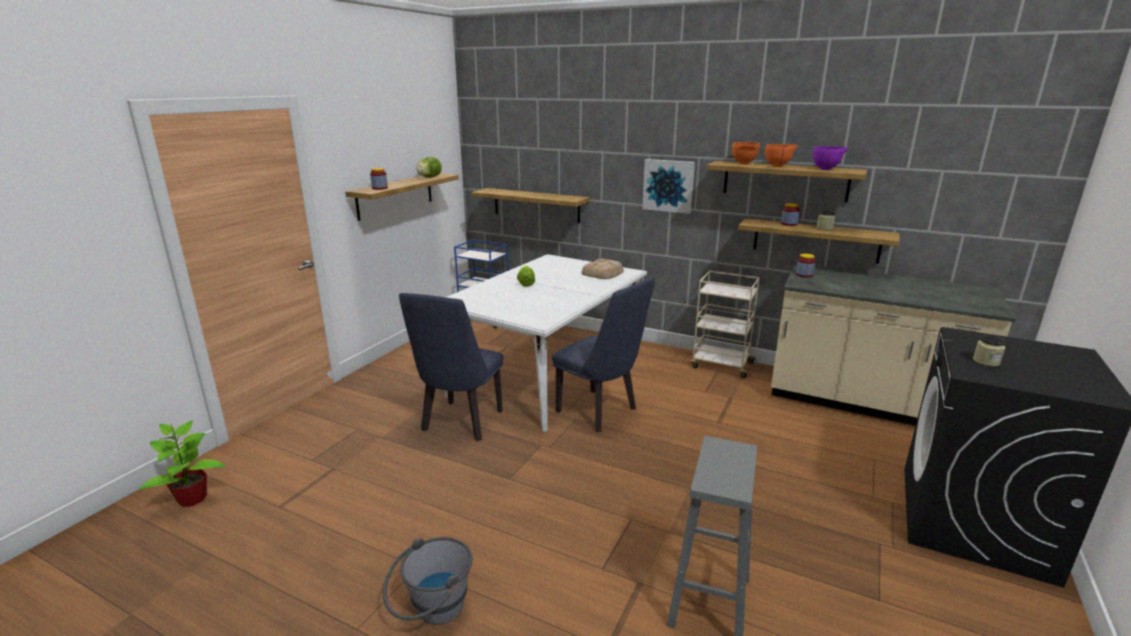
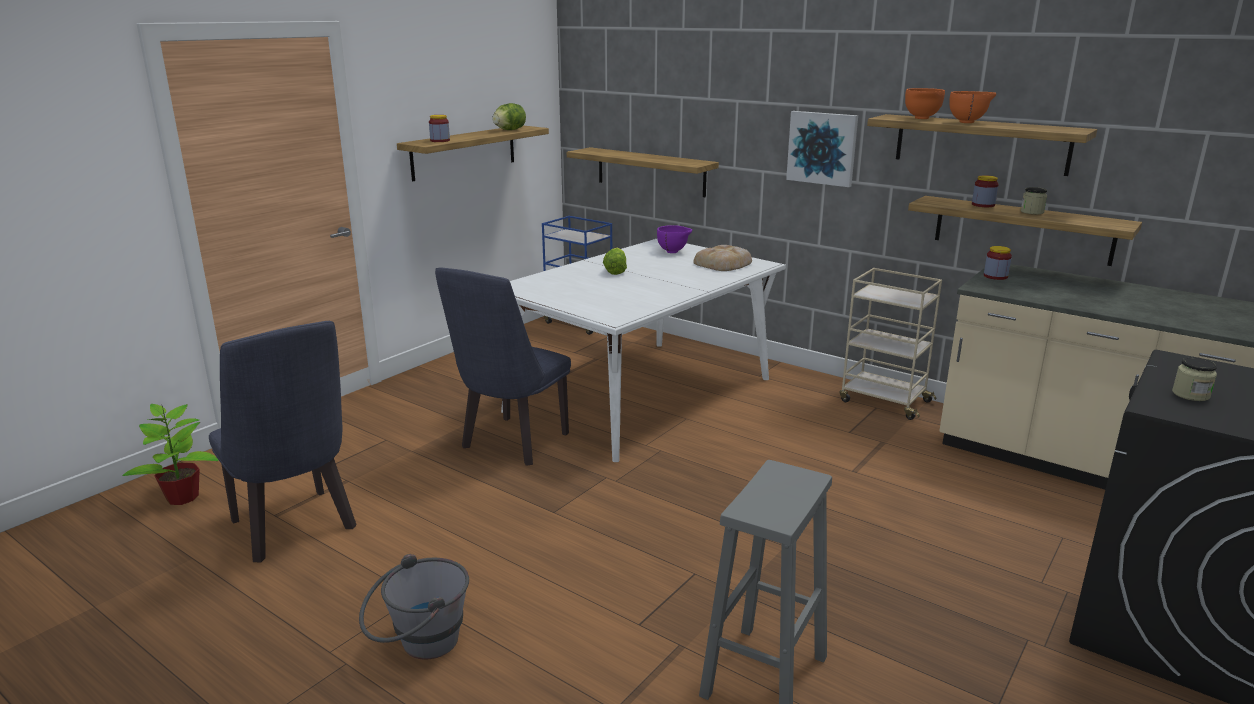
camera: 10 degrees right, 0 degrees up
blue chair [552,277,655,432] -> blue chair moved to [209,321,357,562]
purple bowl [813,146,848,170] -> purple bowl moved to [657,225,692,253]

